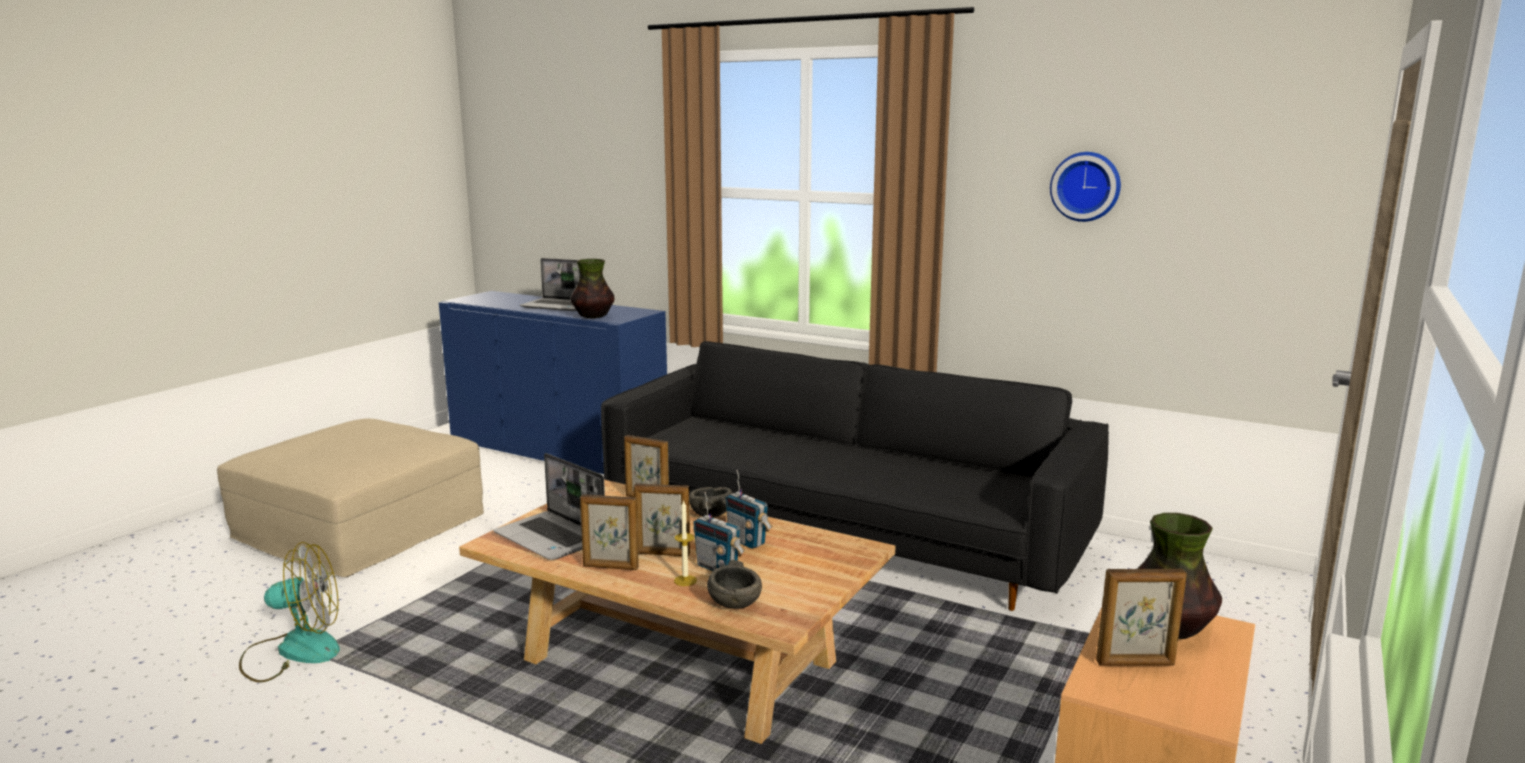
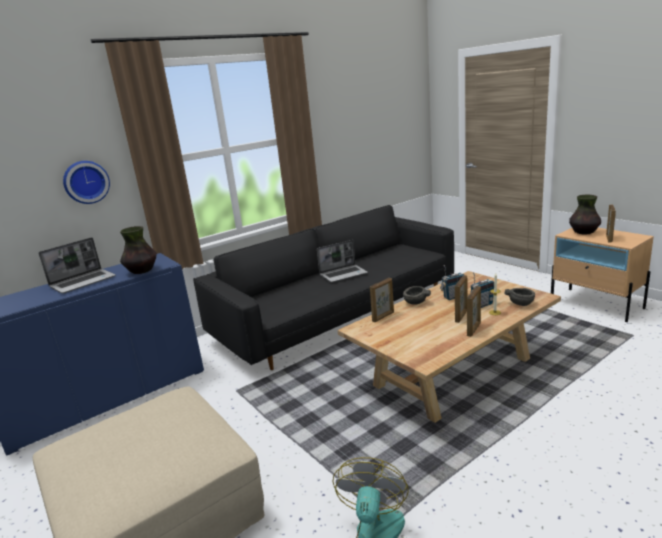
camera: 65 degrees left, 5 degrees up
laptop [493,453,605,560] -> laptop moved to [317,240,368,282]
wall clock [1050,152,1121,222] -> wall clock moved to [63,161,110,204]

